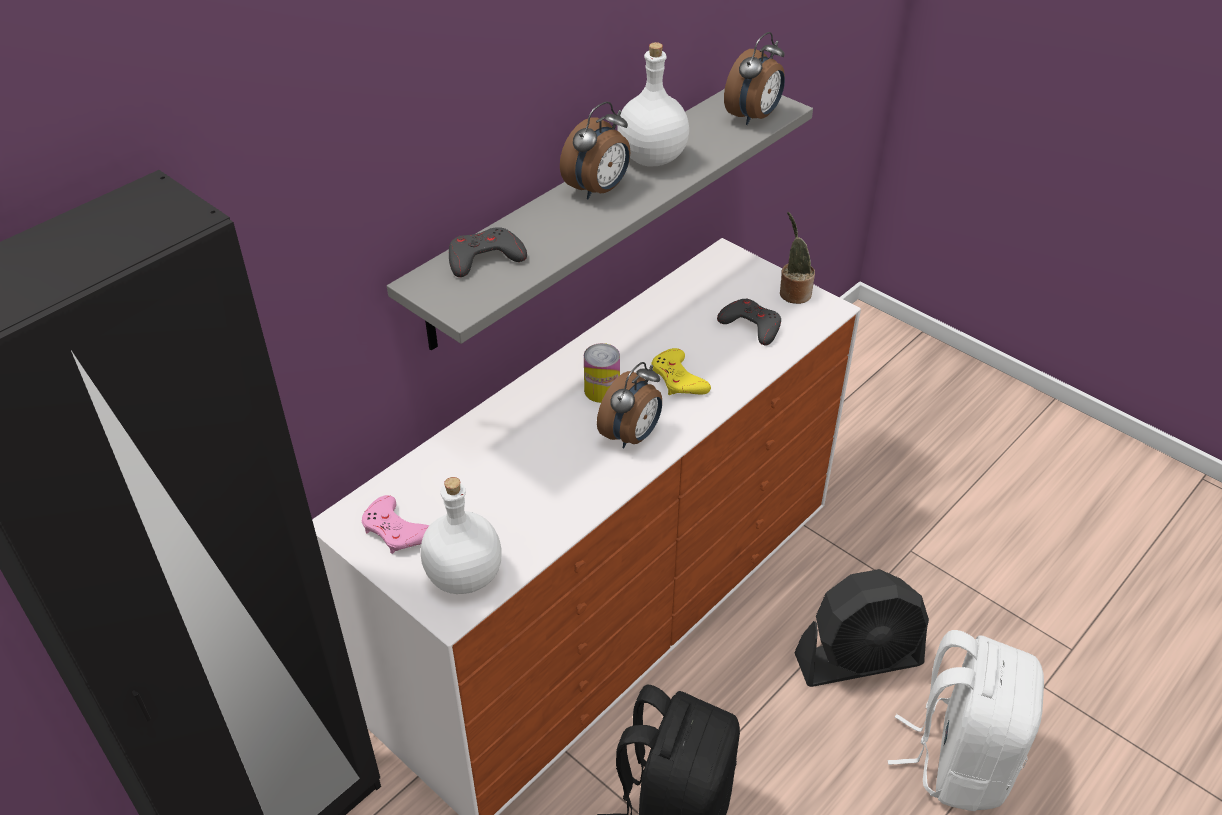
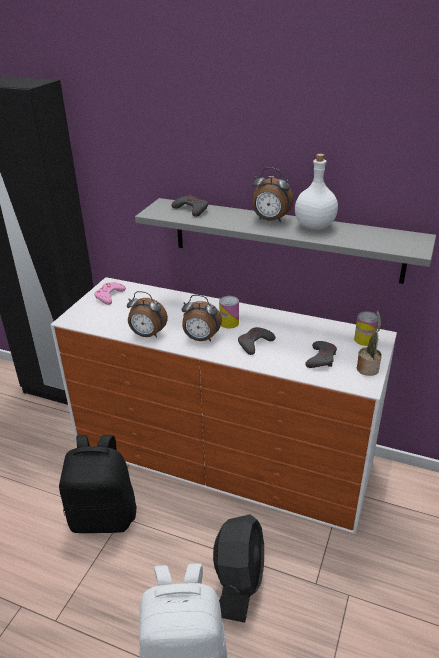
camera: 70 degrees right, 10 degrees down
white bottle [421,477,502,594] -> none
yellow game controller [652,348,711,395] -> grey game controller [238,327,276,355]
alarm clock [724,32,785,125] -> alarm clock moved to [127,291,168,338]
black fan [794,569,929,687] -> black fan turned 135 degrees counterclockwise [213,514,264,623]
none -> can [354,311,378,346]

